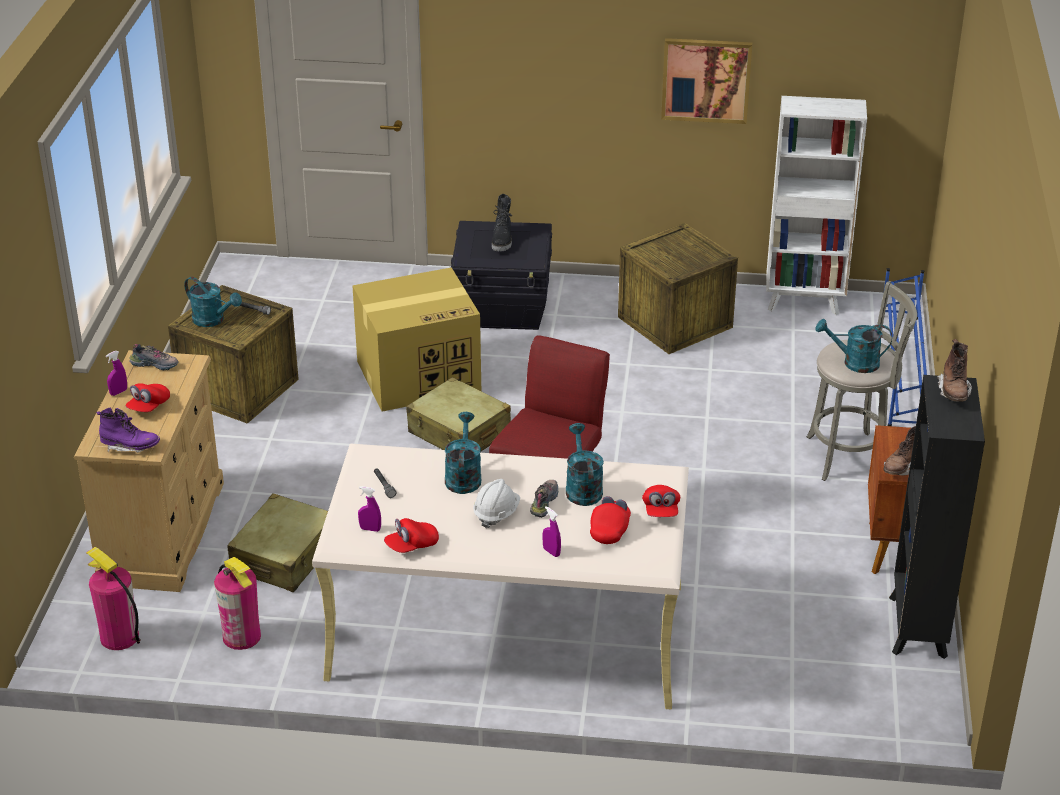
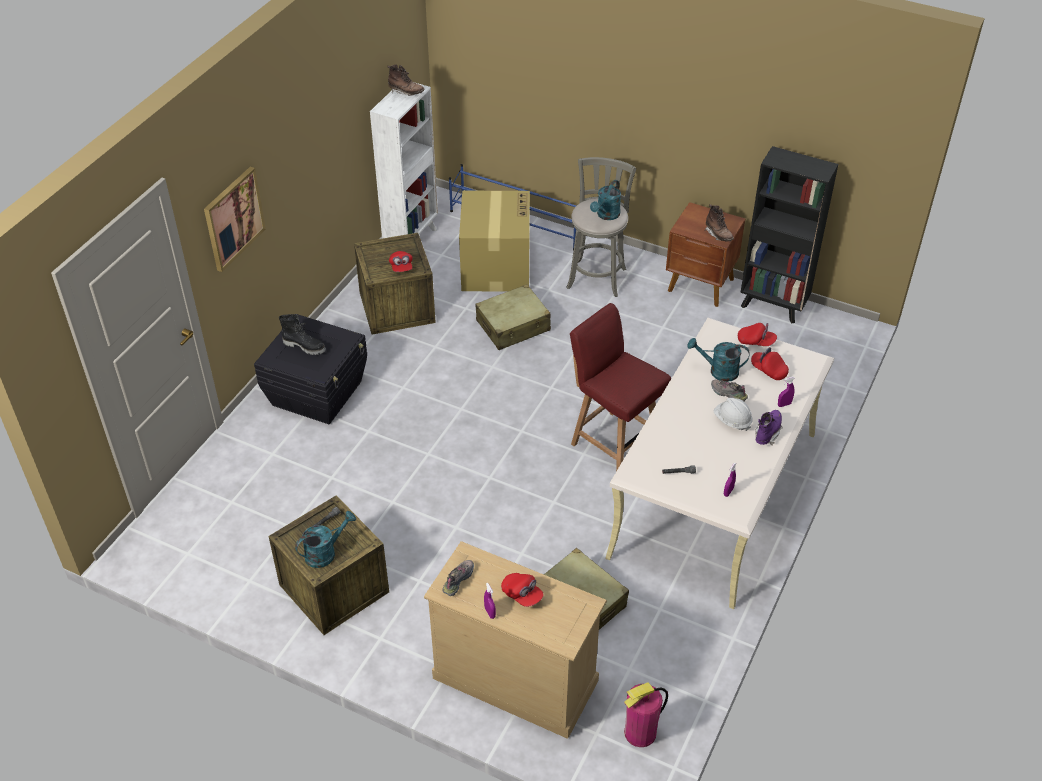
camera: 70 degrees left, 10 degrees up
purple boot [96,408,160,453] -> purple boot moved to [755,410,782,445]
fire extinguisher [214,557,261,650] -> none
cardboard box [352,267,481,412] -> cardboard box moved to [459,190,530,292]
red cap [384,518,439,553] -> red cap moved to [389,251,413,272]
beige suitcase [406,377,511,451] -> beige suitcase moved to [475,284,551,350]
turquoise watering can [445,412,481,494] -> none
picture [661,38,752,124] -> picture moved to [204,167,266,272]
brown boot [937,339,972,402] -> brown boot moved to [387,64,425,96]

